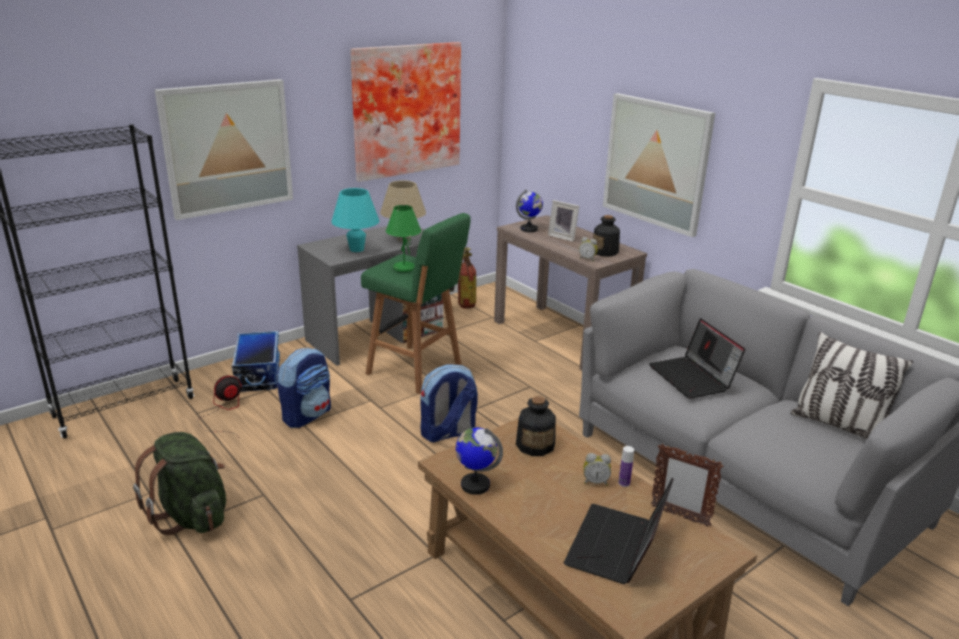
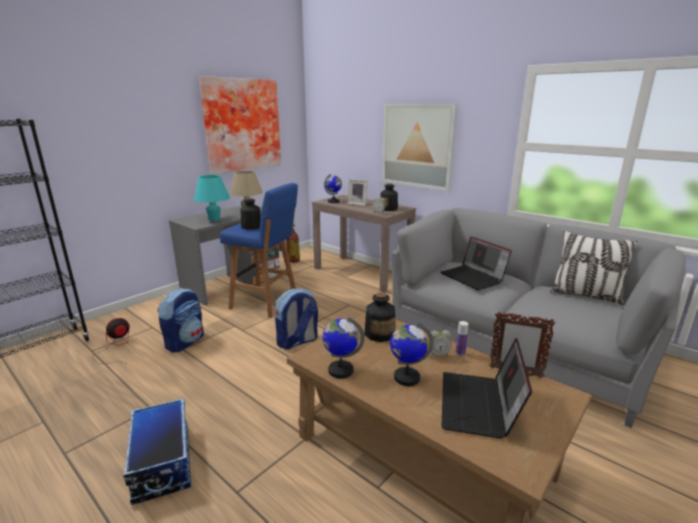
camera: 10 degrees left, 5 degrees down
green backpack [133,432,226,535] -> none
picture [155,79,293,220] -> none
storage box [232,331,280,392] -> storage box moved to [123,398,191,505]
green stool [361,213,471,394] -> blue stool [220,183,298,318]
green table lamp [386,205,421,272] -> bottle [241,198,261,230]
none -> globe [390,323,434,386]

